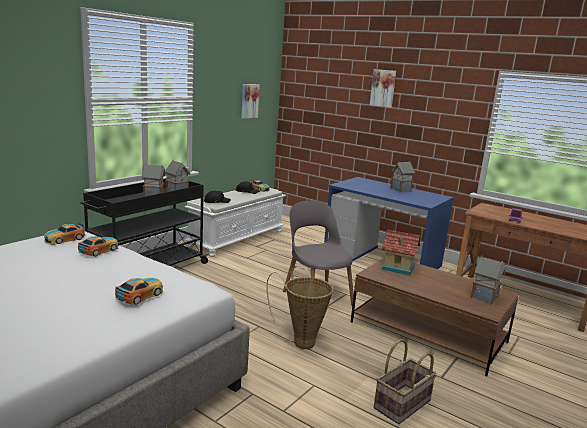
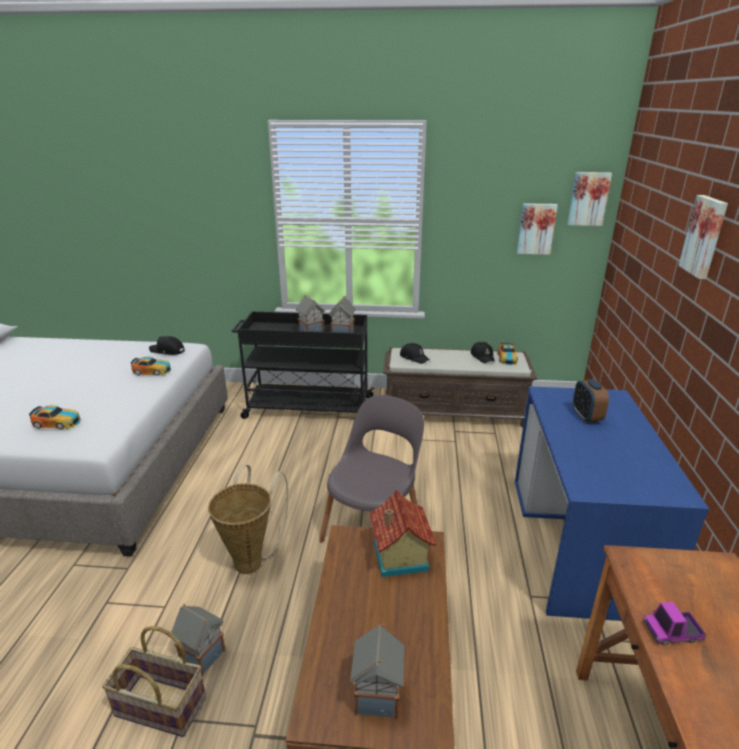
camera: 60 degrees right, 10 degrees up
toy car [44,223,85,245] -> black cap [149,336,185,355]
white bench [184,188,286,257] -> brown bench [383,347,537,427]
toy house [390,161,415,193] -> toy house moved to [171,604,226,676]
none -> picture [567,172,612,226]
none -> alarm clock [573,379,609,422]

